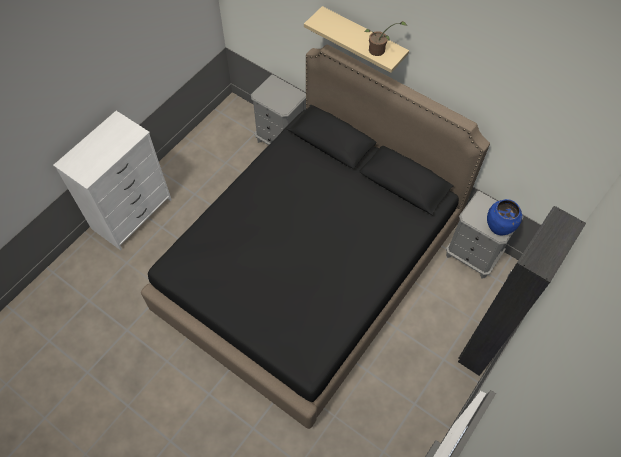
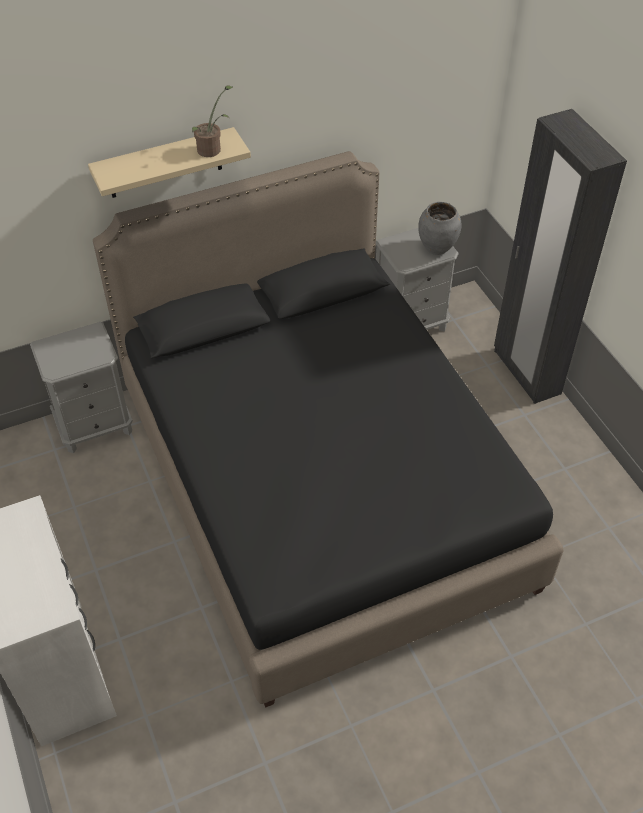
camera: 60 degrees left, 10 degrees down
blue vase [487,199,522,235] -> grey vase [418,202,462,255]

